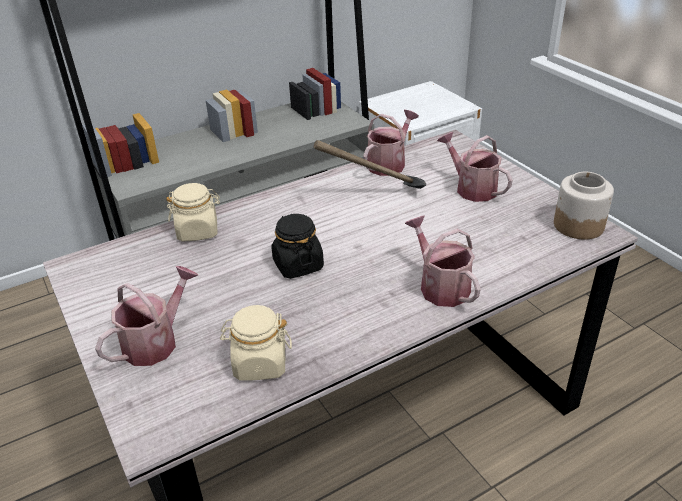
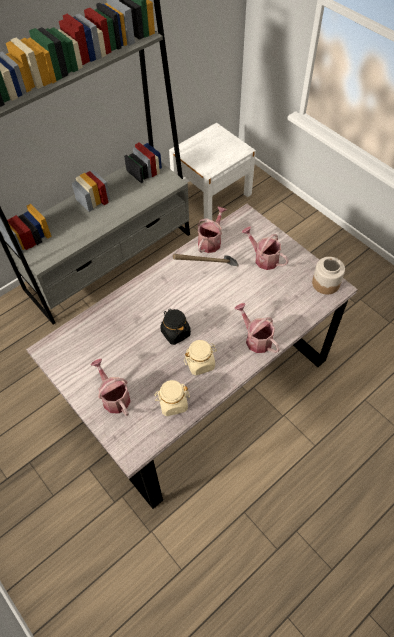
camera: 10 degrees left, 20 degrees up
watering can [95,266,198,366] -> watering can turned 60 degrees counterclockwise [91,359,131,416]
beige jar [166,183,220,241] -> beige jar moved to [184,340,217,376]

